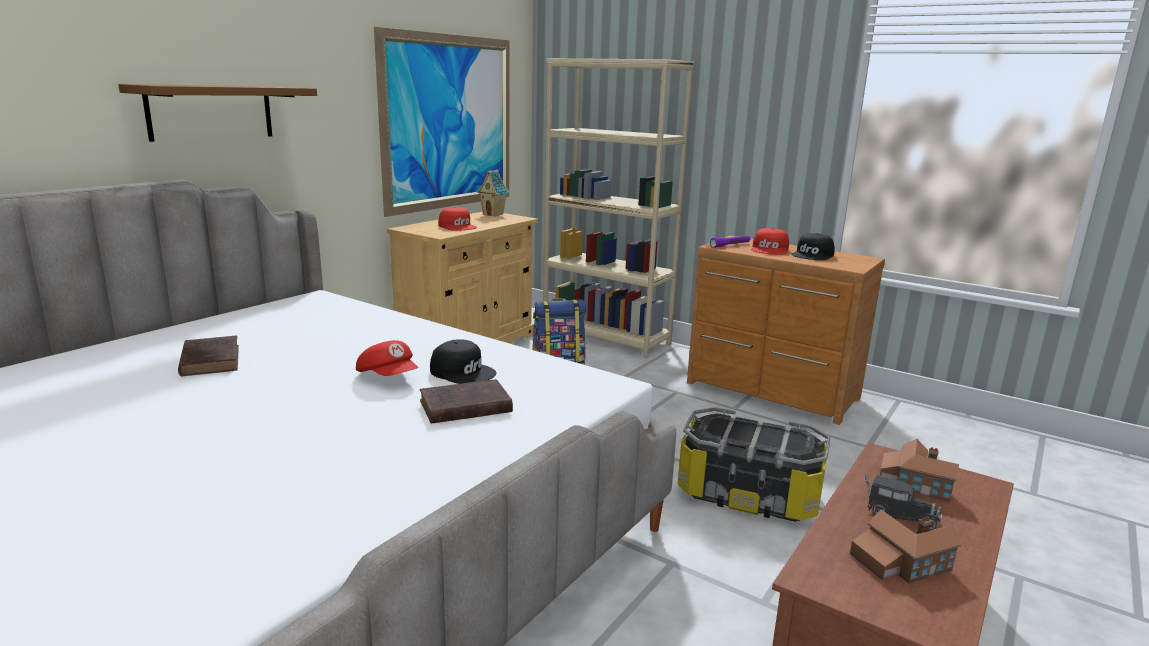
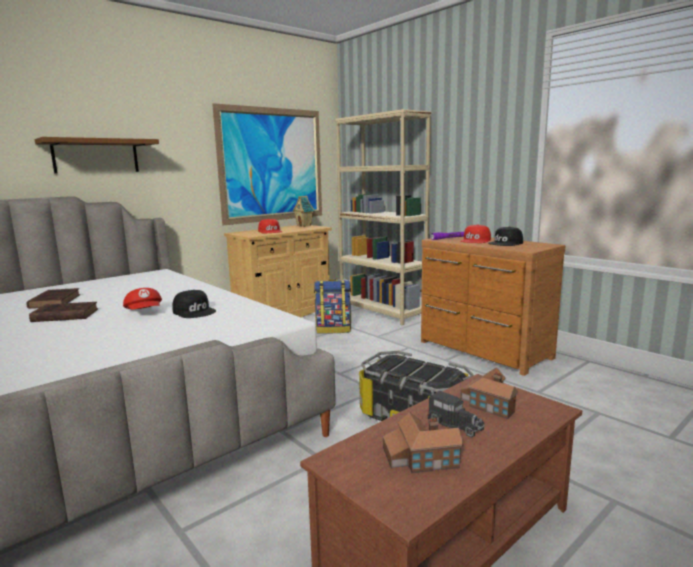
camera: 15 degrees right, 5 degrees down
brown book [420,379,513,424] -> brown book moved to [29,302,98,322]

